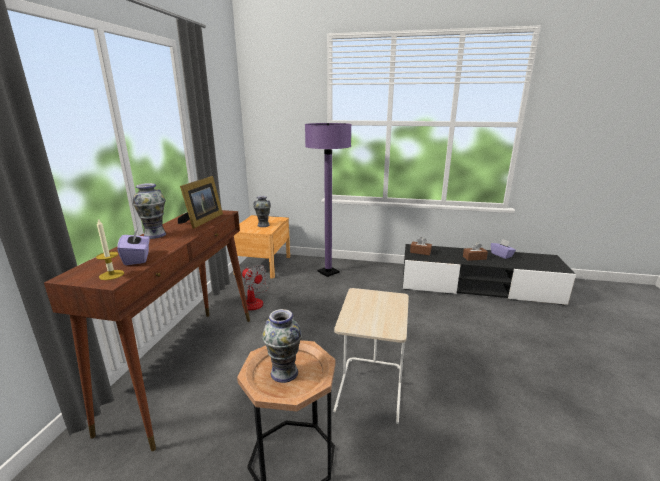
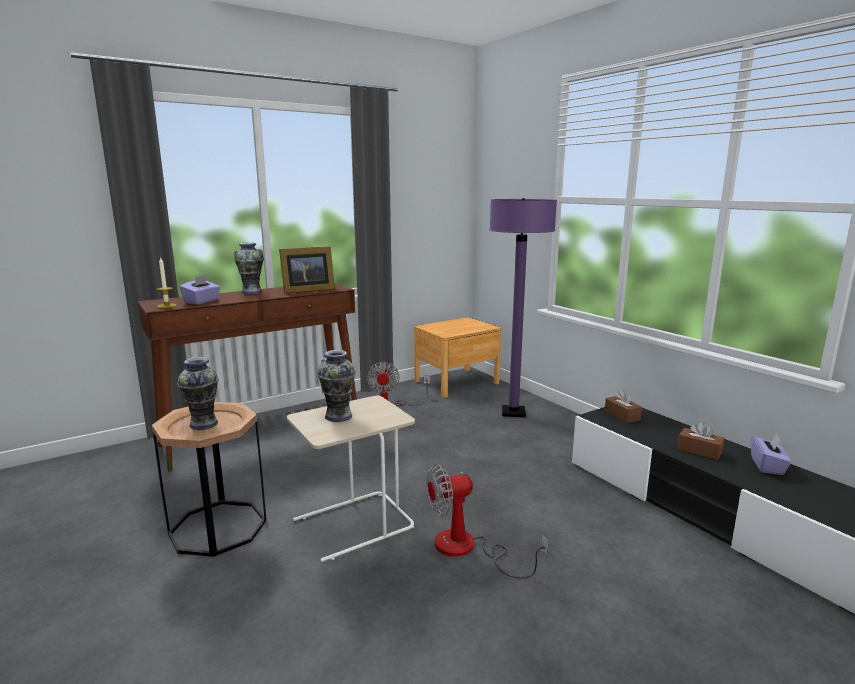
camera: 45 degrees right, 5 degrees down
vase [253,196,271,227] -> vase moved to [318,350,356,422]
none -> fan [426,464,548,579]

